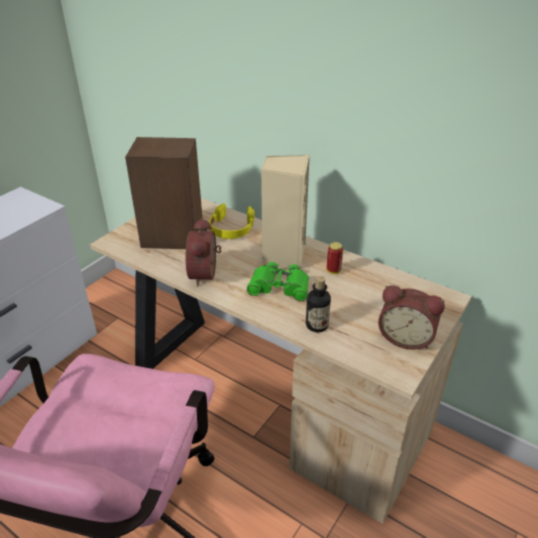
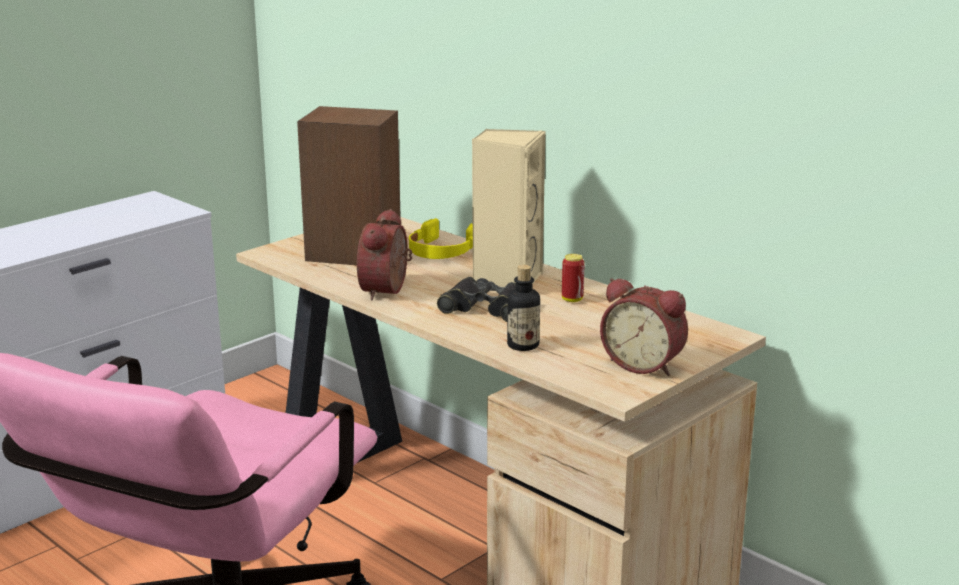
camera: 10 degrees right, 15 degrees down
green binoculars [247,262,309,301] -> black binoculars [437,277,516,322]

